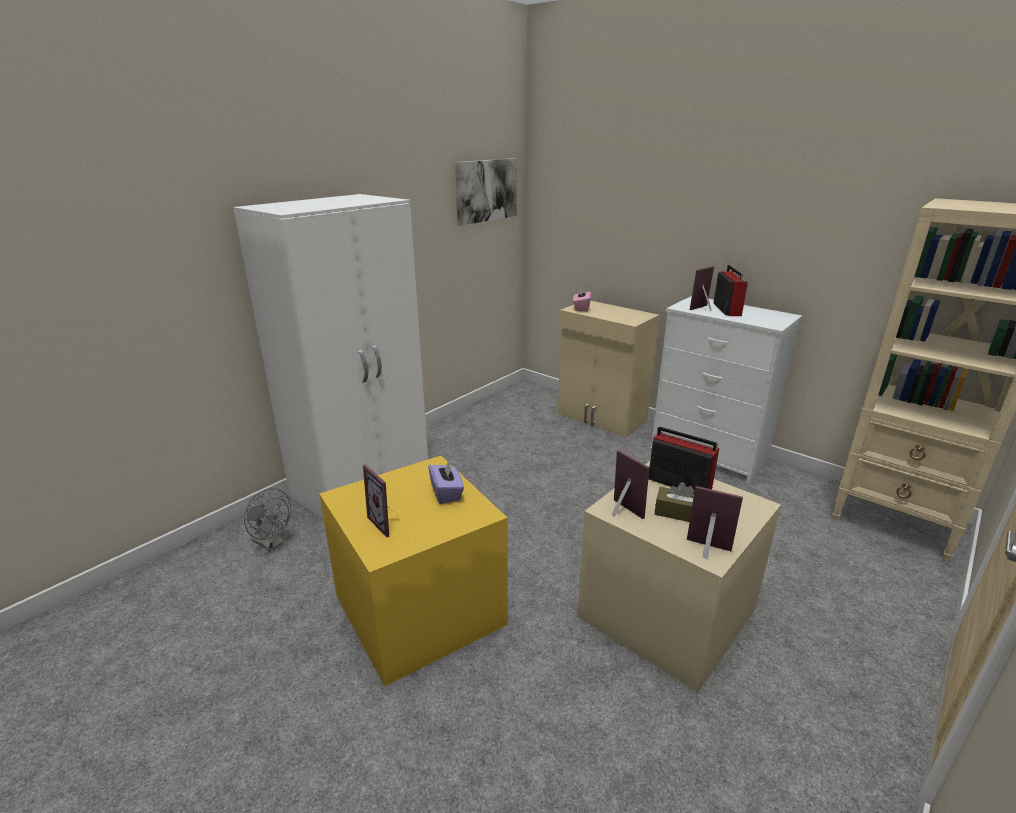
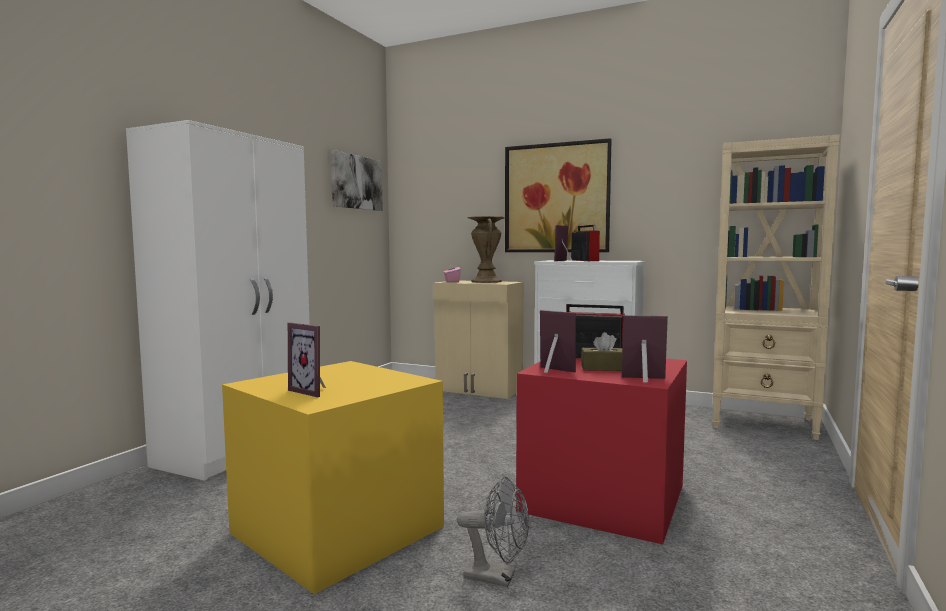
camera: 15 degrees left, 20 degrees down
grey fan [244,488,291,551] -> grey fan moved to [457,477,529,587]
purple tissue box [428,459,464,504] -> none
beige storage box [577,461,781,692] -> red storage box [516,358,687,544]
none -> brown vase [467,216,505,283]
none -> picture [505,138,612,252]

